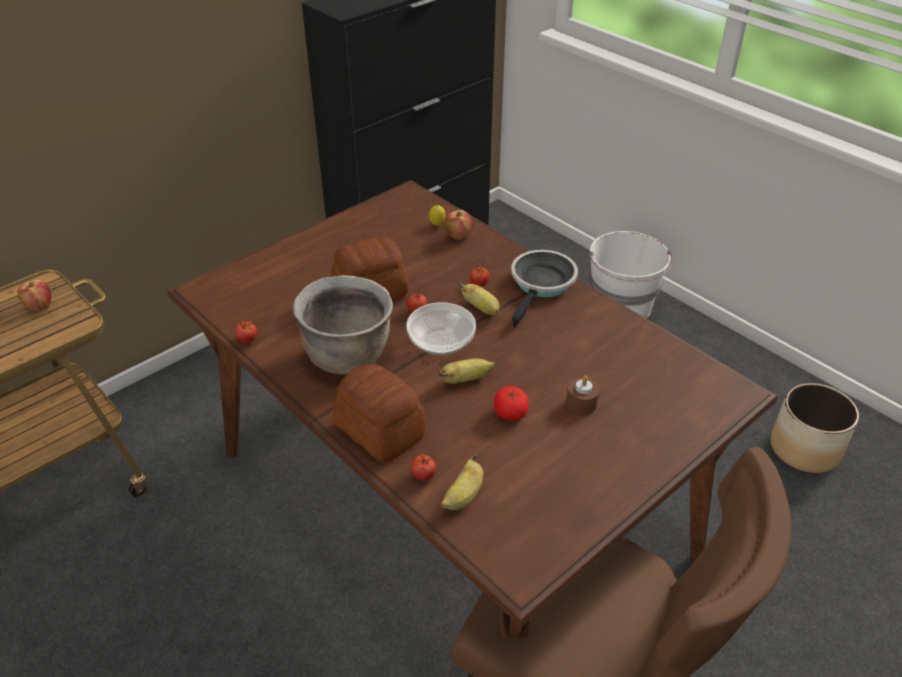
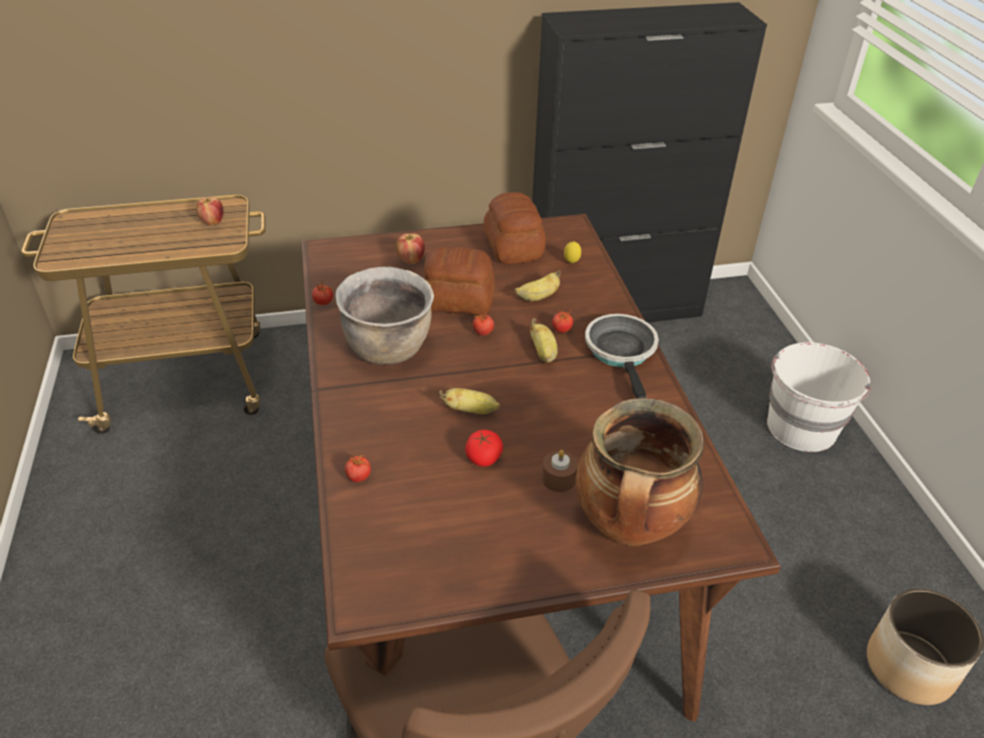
camera: 30 degrees right, 0 degrees up
bread [332,364,426,462] -> bread moved to [484,192,546,264]
bowl [406,302,476,355] -> none
banana [441,454,484,510] -> banana moved to [515,270,561,301]
apple [444,210,472,240] -> apple moved to [396,233,425,264]
frying pan [511,250,578,328] -> frying pan turned 60 degrees counterclockwise [585,314,659,398]
none -> cooking pot [576,398,704,546]

